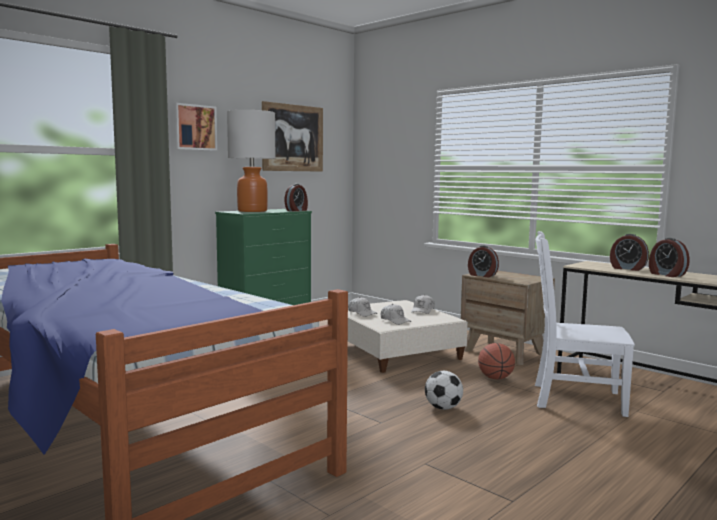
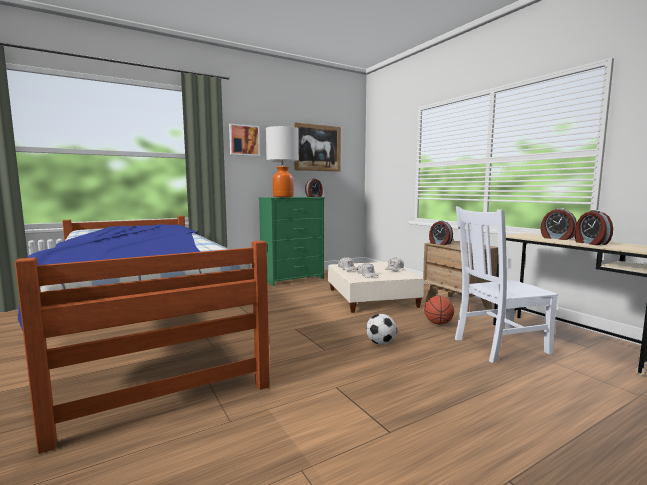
camera: 15 degrees right, 0 degrees up
white chair [535,231,635,417] -> white chair turned 45 degrees counterclockwise [455,206,558,363]

